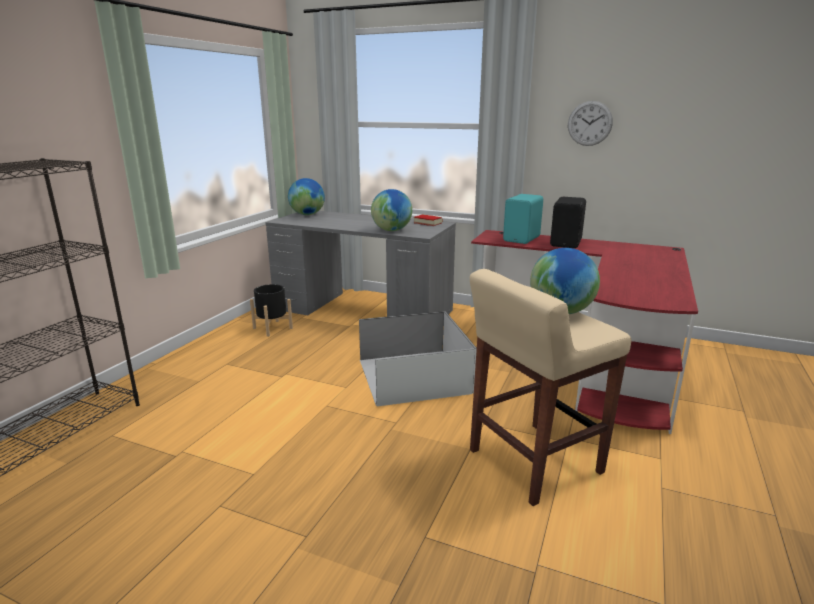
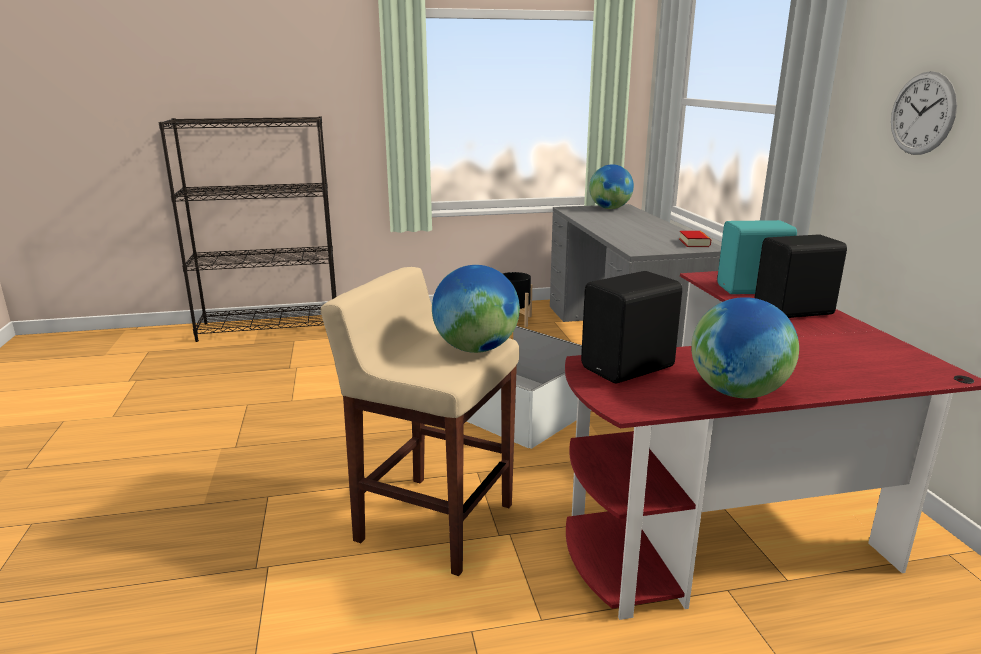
camera: 55 degrees right, 0 degrees up
globe [371,189,412,231] -> globe moved to [691,297,799,398]
none -> black speaker [581,271,682,383]

